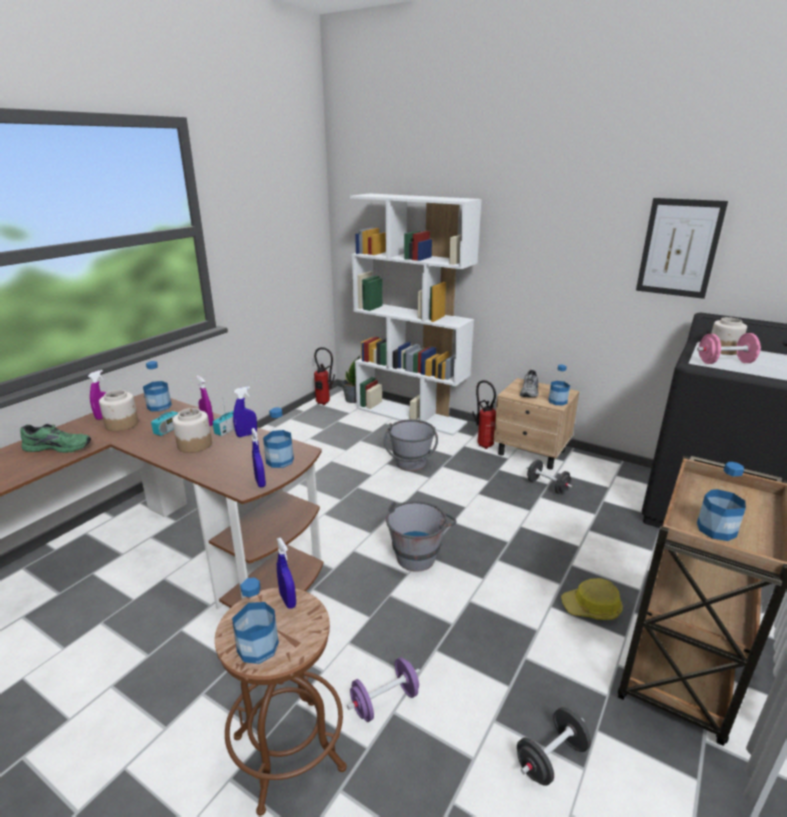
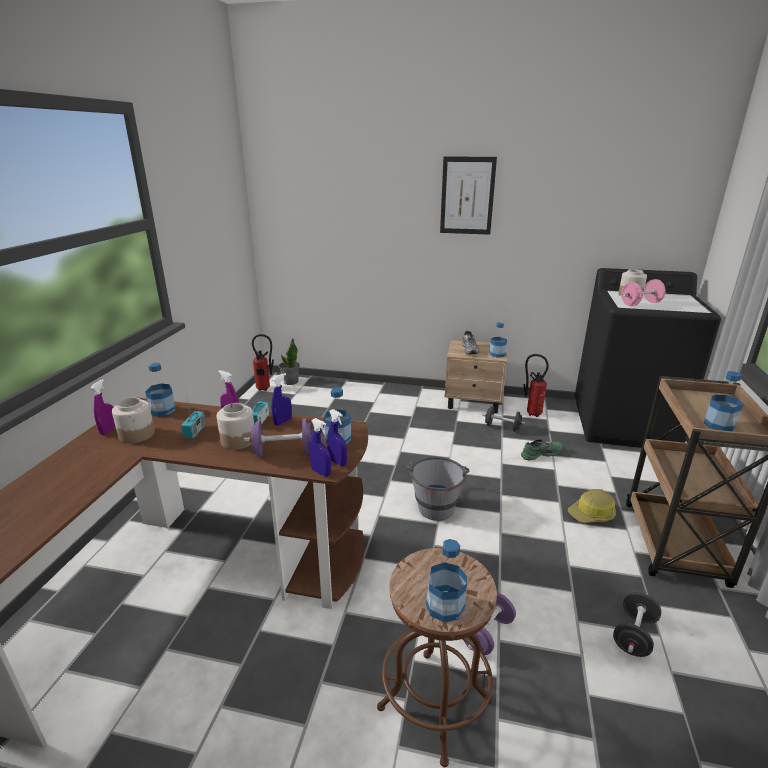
camera: 20 degrees left, 0 degrees up
green shoe [20,424,91,453] -> green shoe moved to [521,439,563,460]
blue spray bottle [277,537,296,609] -> blue spray bottle moved to [310,418,331,476]
white bookcase [350,194,482,436] -> none
grey bucket [384,419,438,471] -> none
fire extinguisher [472,380,496,449] -> fire extinguisher moved to [523,354,549,417]
picture [636,198,728,299] -> picture moved to [440,156,497,235]
none -> purple dumbbell [244,419,312,457]

